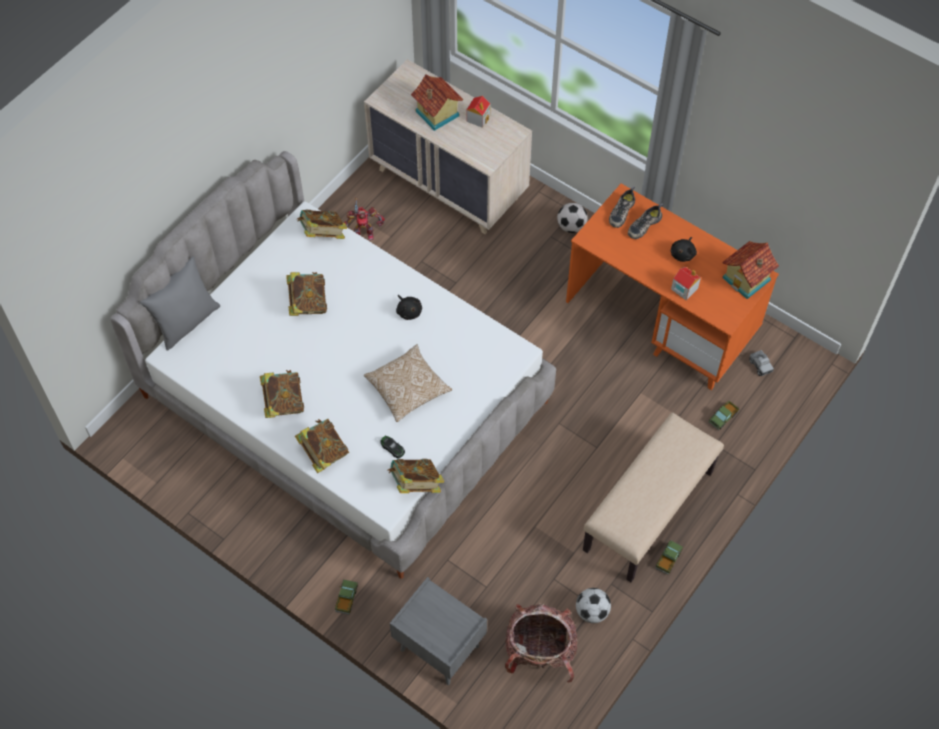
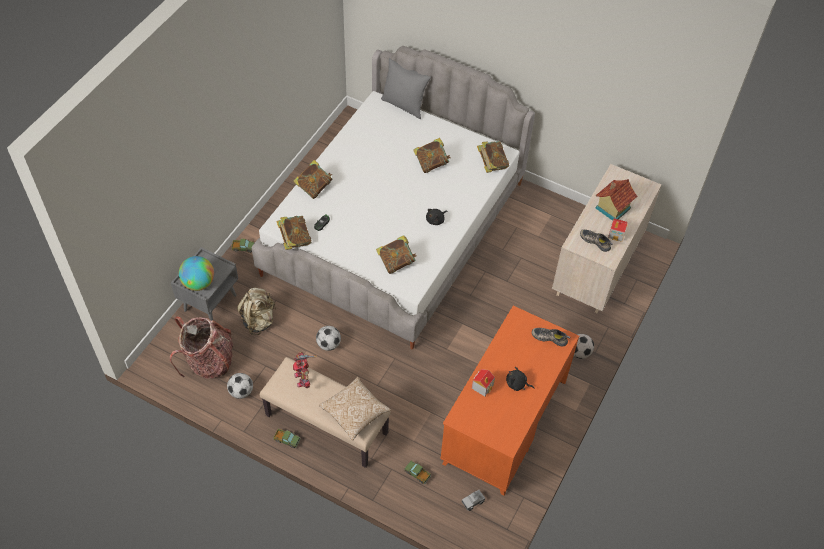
camera: 80 degrees right, 5 degrees down
book [260,370,304,418] -> book moved to [376,235,416,274]
toy robot [344,198,385,240] -> toy robot moved to [293,352,317,388]
pillow [364,344,452,422] -> pillow moved to [319,377,391,441]
shoe [628,203,664,239] -> shoe moved to [580,229,613,252]
toy house [722,241,779,299] -> none
none -> globe [179,256,214,291]
none -> beige backpack [237,288,276,335]
none -> football [316,326,341,351]

